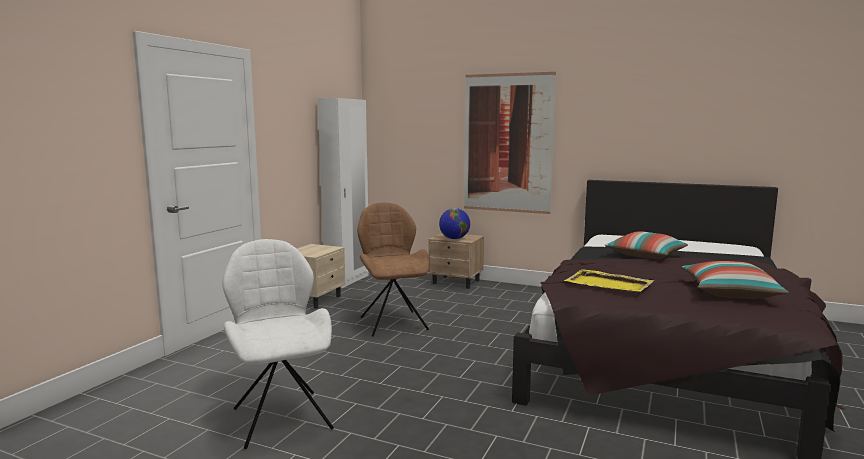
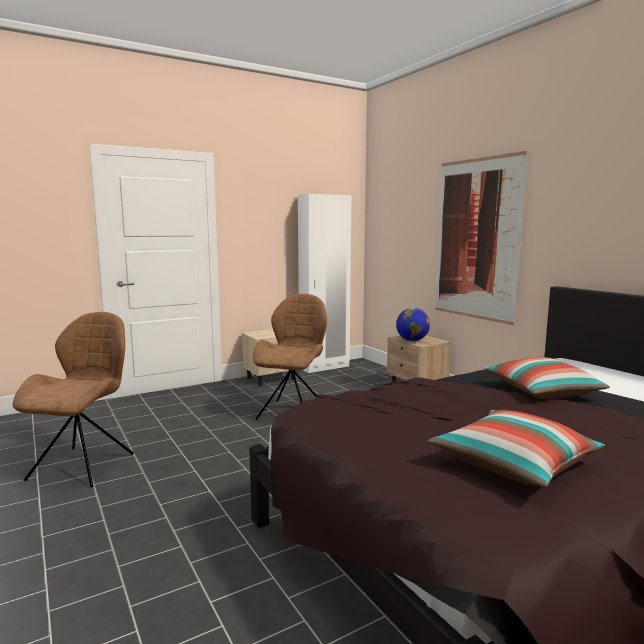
camera: 35 degrees right, 0 degrees up
white chair [223,239,334,449] -> brown chair [12,312,134,488]
yellow tray [564,269,654,292] -> none

